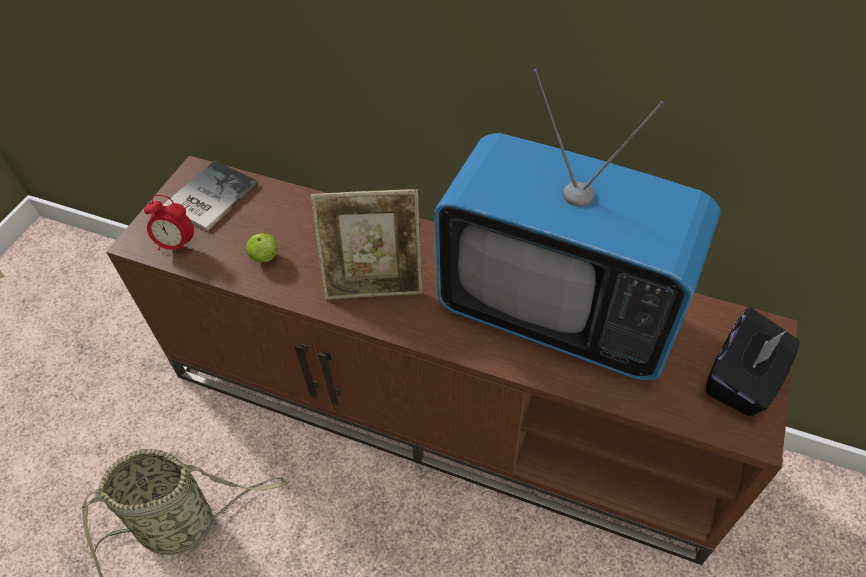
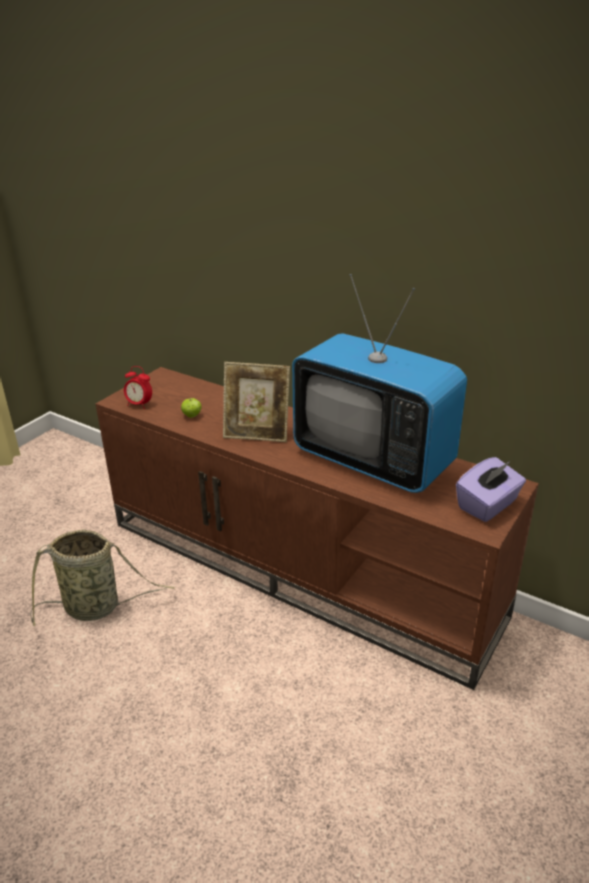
camera: 10 degrees right, 20 degrees down
book [163,160,258,231] -> none
black tissue box [706,308,800,416] -> purple tissue box [456,457,526,522]

